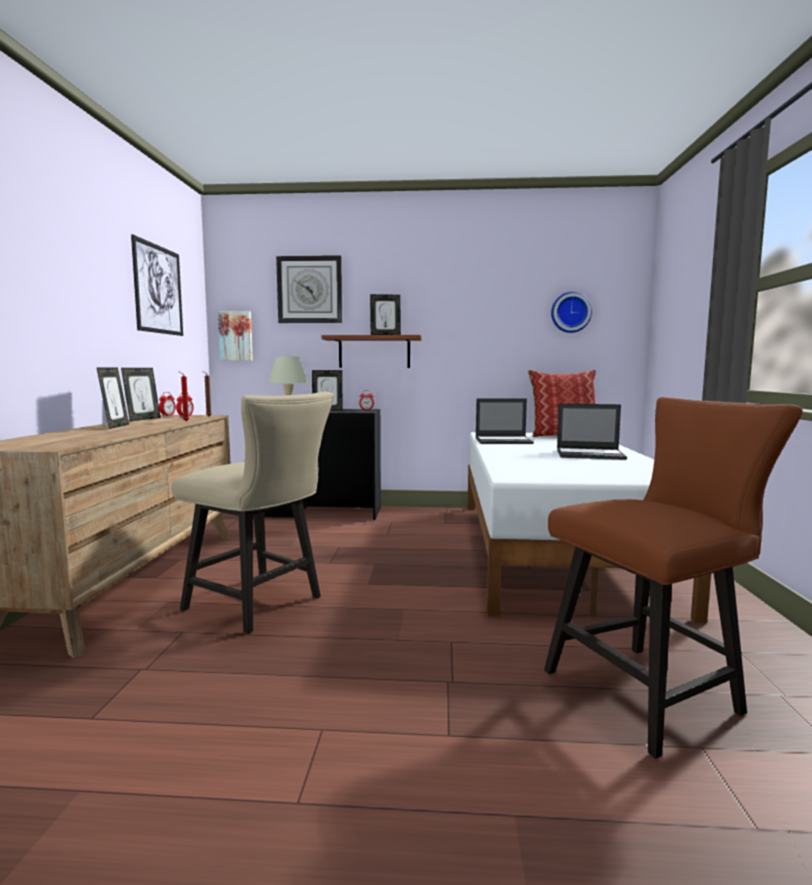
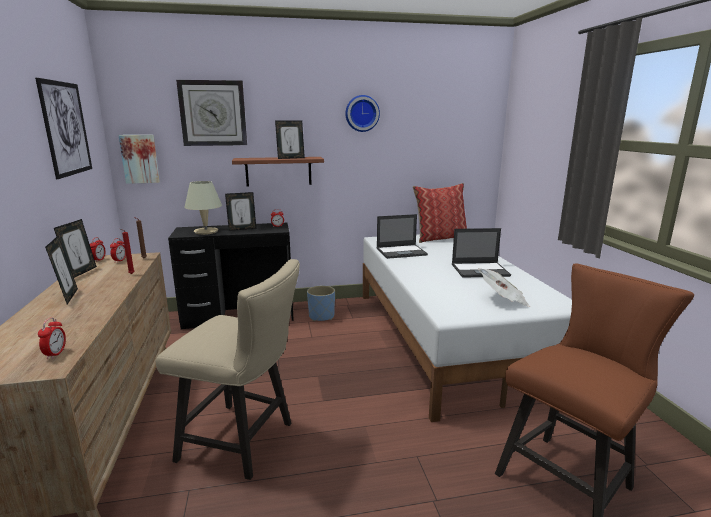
camera: 15 degrees left, 10 degrees up
wall clock [551,292,592,333] -> wall clock moved to [345,95,380,132]
none -> alarm clock [38,317,66,359]
none -> blue planter [307,286,335,321]
none -> newspaper [478,268,530,307]

